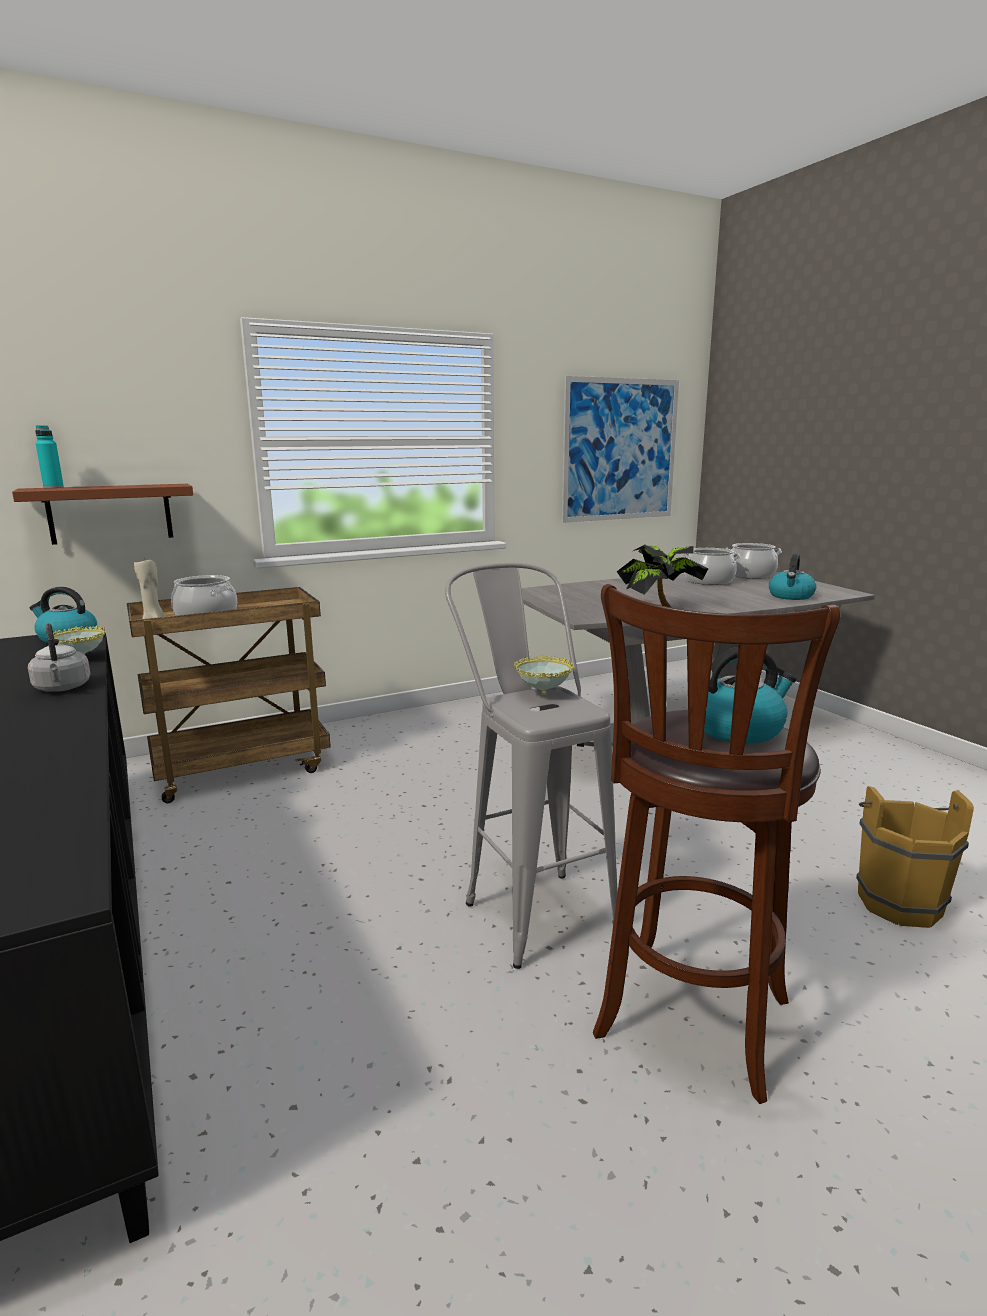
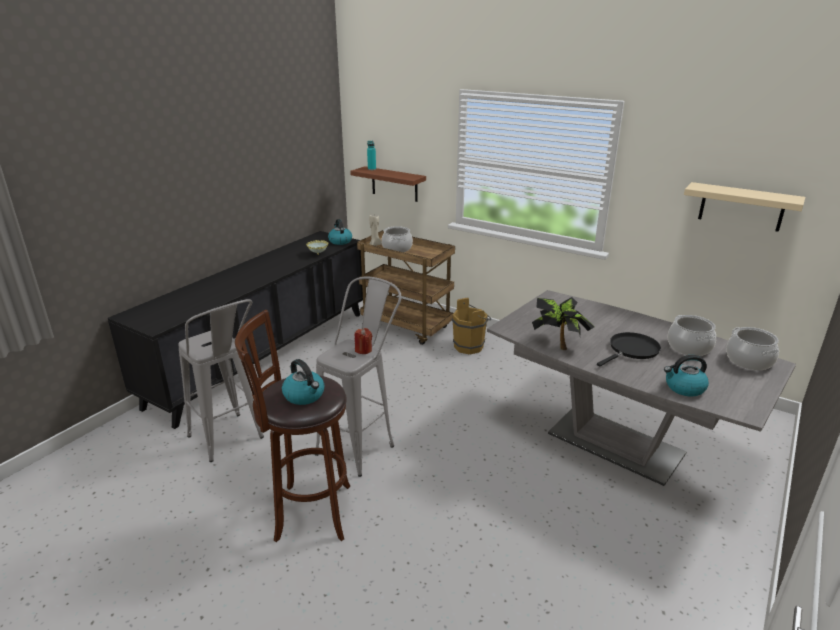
camera: 60 degrees right, 10 degrees up
grey kettle [28,624,91,692] -> none
bowl [514,655,574,695] -> red candle [355,328,372,354]
picture [562,376,679,523] -> beige shelf [684,182,805,232]
brown bucket [856,786,974,928] -> brown bucket moved to [452,298,491,354]
none -> grey stool [178,299,264,462]
none -> black frying pan [597,332,661,367]

